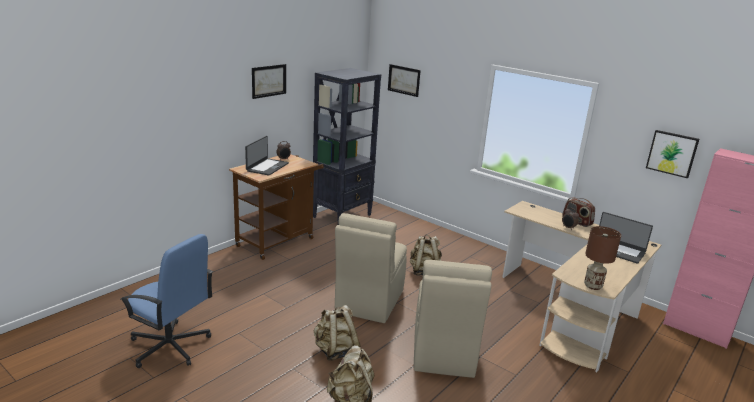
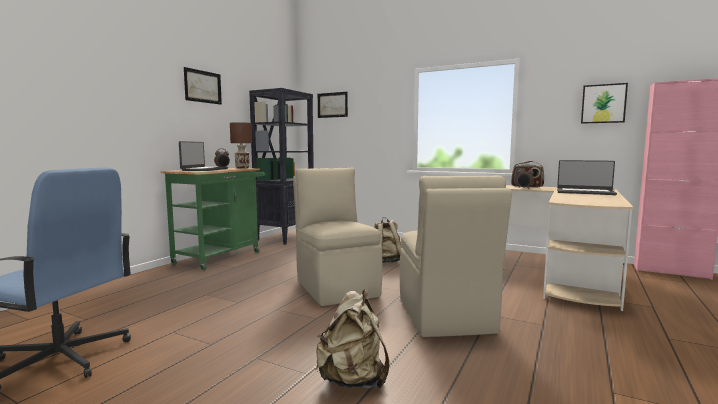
camera: 10 degrees left, 15 degrees down
brown cart [229,154,324,260] -> green cart [160,168,266,271]
beige backpack [314,305,361,361] -> none
beige chair [335,213,407,323] -> beige chair turned 150 degrees clockwise [293,167,382,306]
brown table lamp [584,226,621,290] -> brown table lamp moved to [230,122,252,169]

